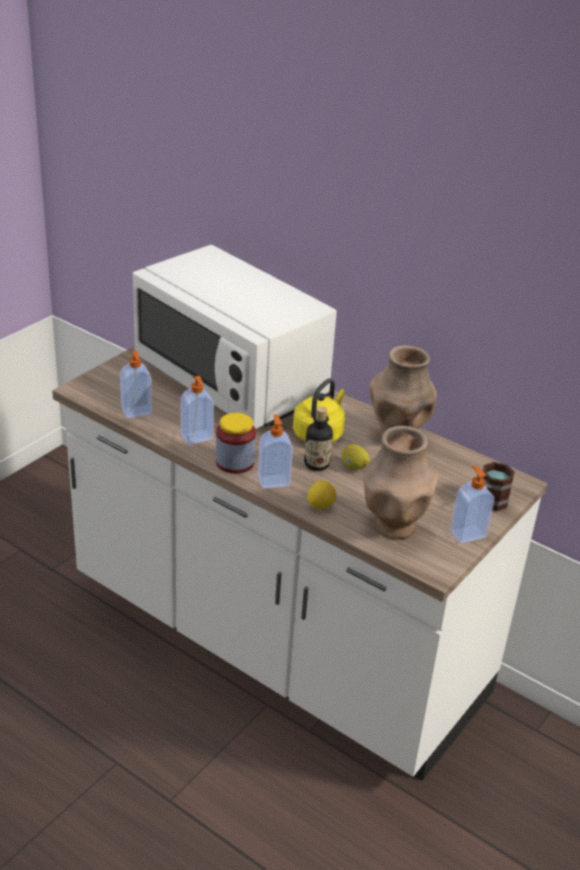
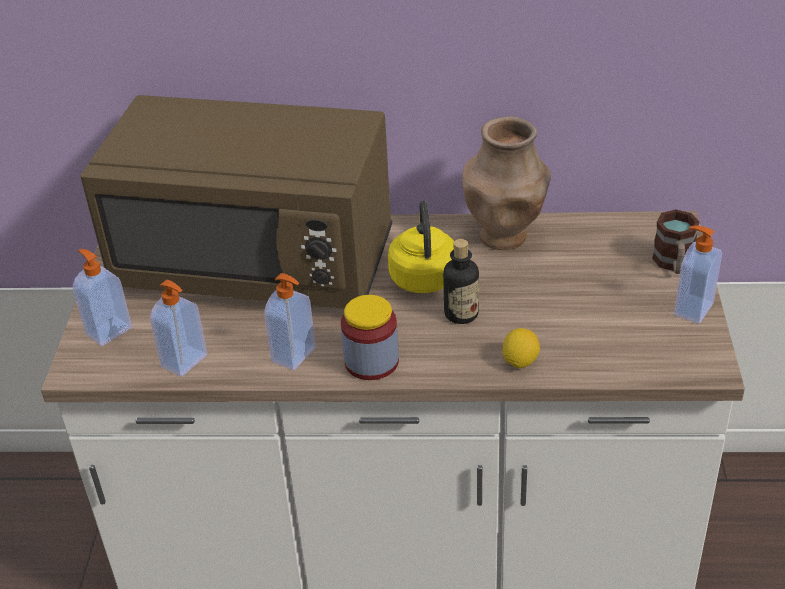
camera: 30 degrees left, 5 degrees up
white microwave [133,245,337,429] -> brown microwave [80,95,392,309]
soap dispenser [258,415,293,489] -> soap dispenser moved to [73,249,132,346]
lemon [341,444,371,470] -> none
brown vase [364,426,438,539] -> none

